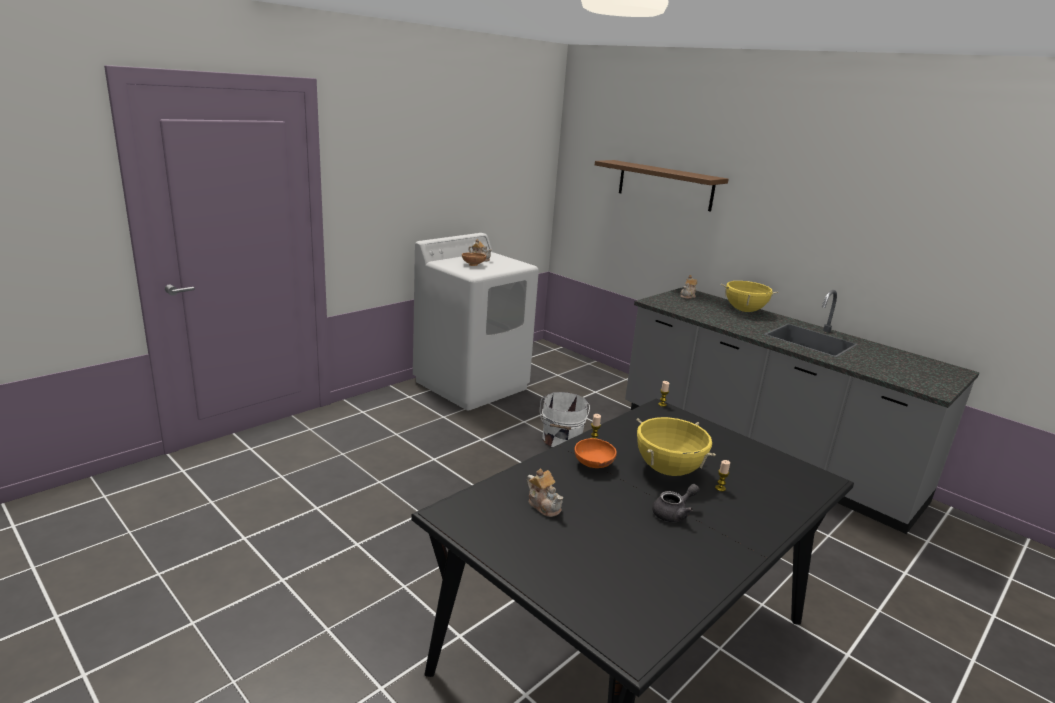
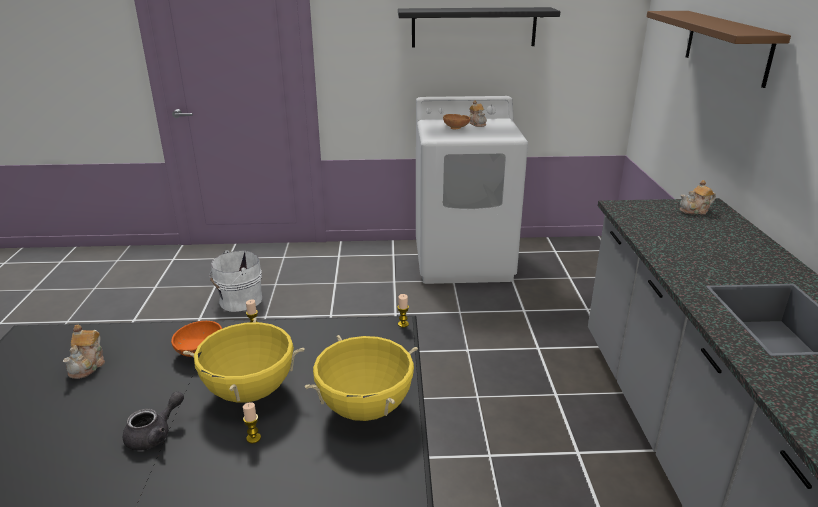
camera: 45 degrees right, 5 degrees up
white bucket [540,392,590,447] -> white bucket moved to [209,250,262,312]
grey teapot [652,484,699,522] -> grey teapot turned 60 degrees counterclockwise [123,391,184,451]
yellow cooking pot [721,281,778,312] -> yellow cooking pot moved to [305,335,418,421]
none -> black shelf [398,7,560,47]

